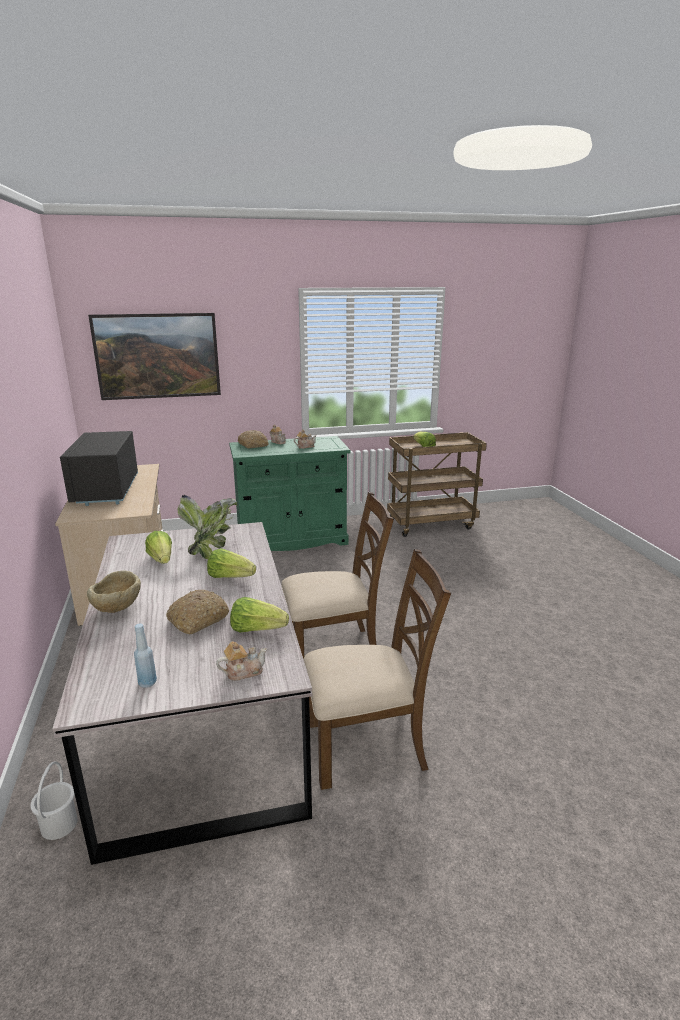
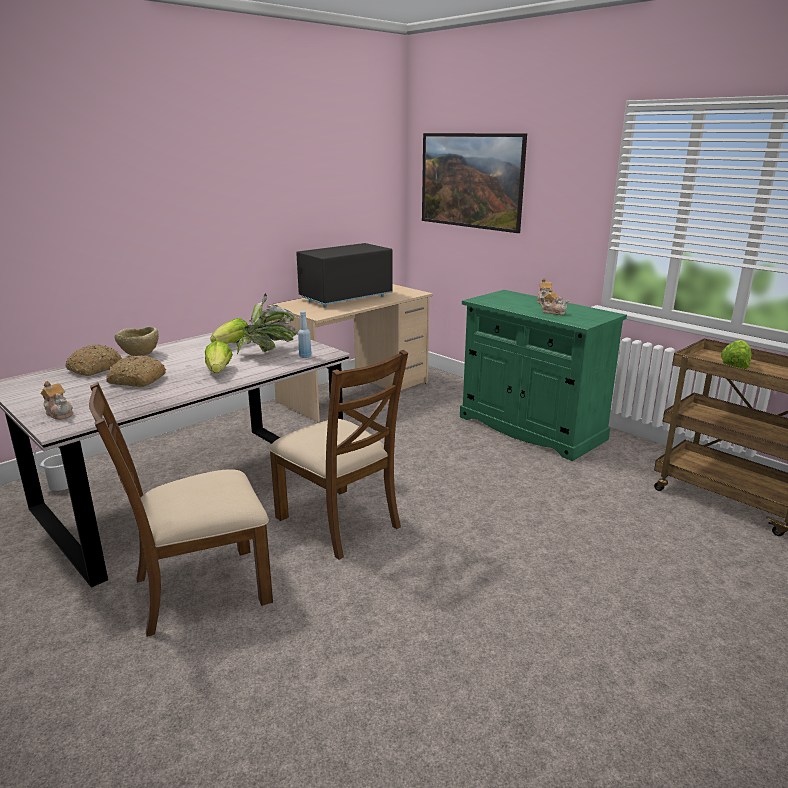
camera: 60 degrees right, 0 degrees up
blue bottle [134,624,157,688] -> blue bottle moved to [298,311,311,358]
lettuce [230,597,289,633] -> none
bread [238,430,269,449] -> bread moved to [65,344,122,376]
brown chair [304,549,451,790] -> brown chair turned 105 degrees clockwise [89,382,273,637]

